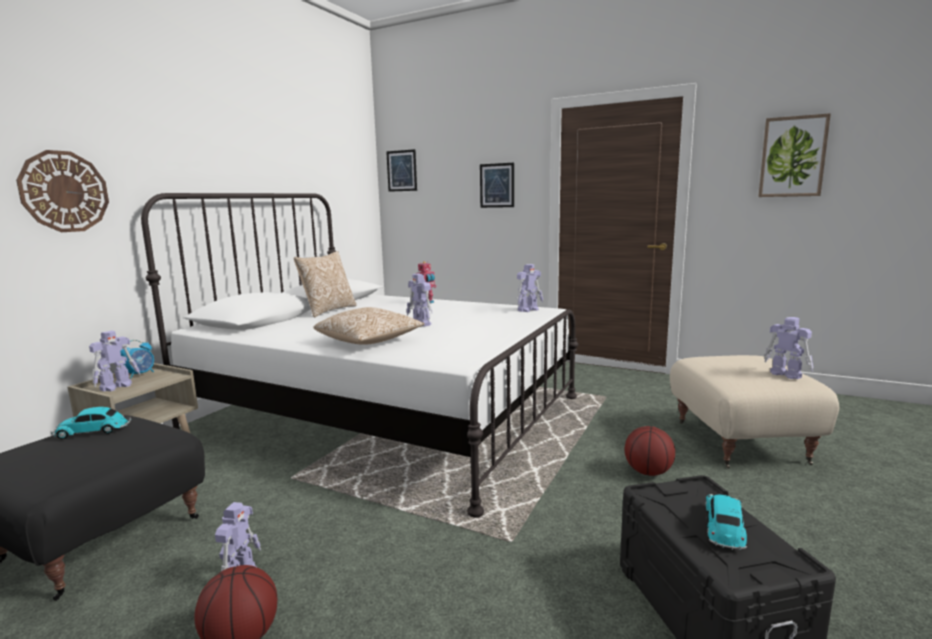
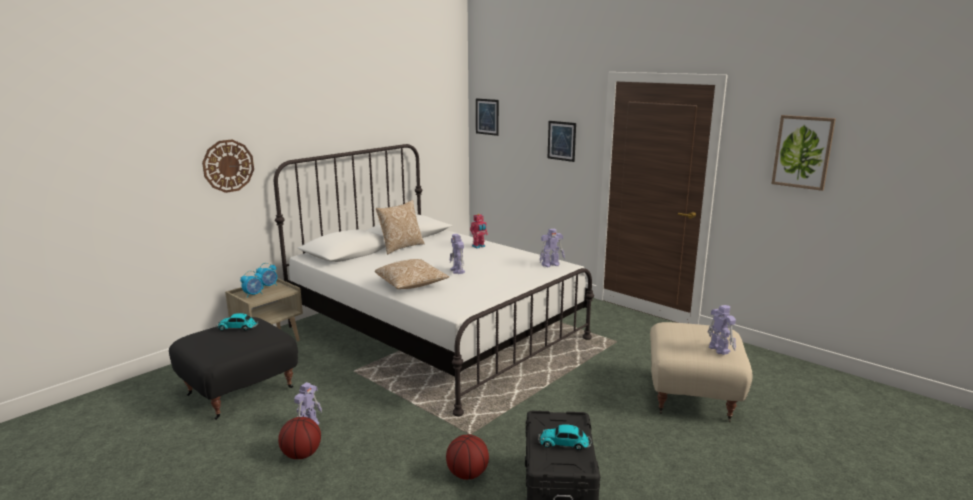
camera: 15 degrees right, 5 degrees up
toy robot [89,331,140,392] -> alarm clock [240,271,263,298]
basketball [625,426,675,476] -> basketball moved to [446,434,489,480]
toy car [705,494,747,550] -> toy car turned 120 degrees counterclockwise [538,424,591,450]

